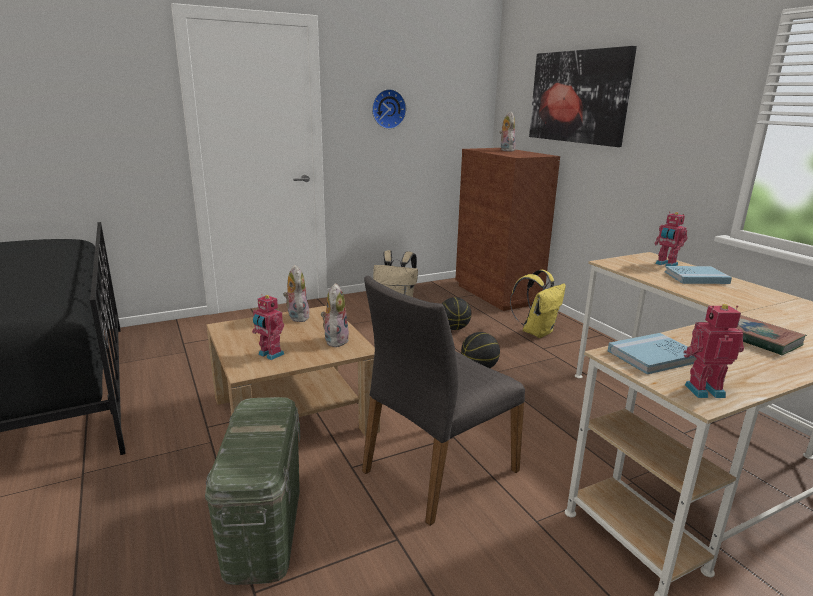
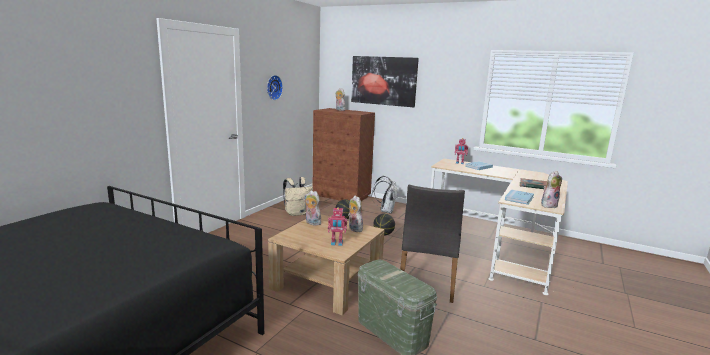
camera: 35 degrees left, 5 degrees down
yellow backpack [510,270,566,338] -> white backpack [372,176,397,214]
toy robot [684,304,744,398] -> plush toy [541,171,562,208]

